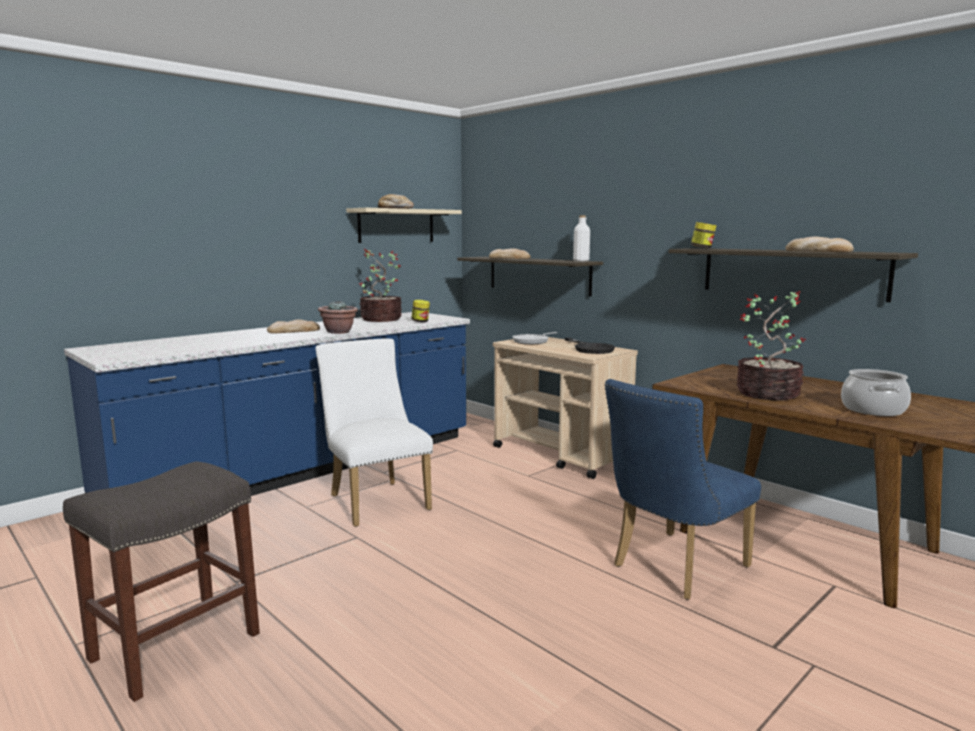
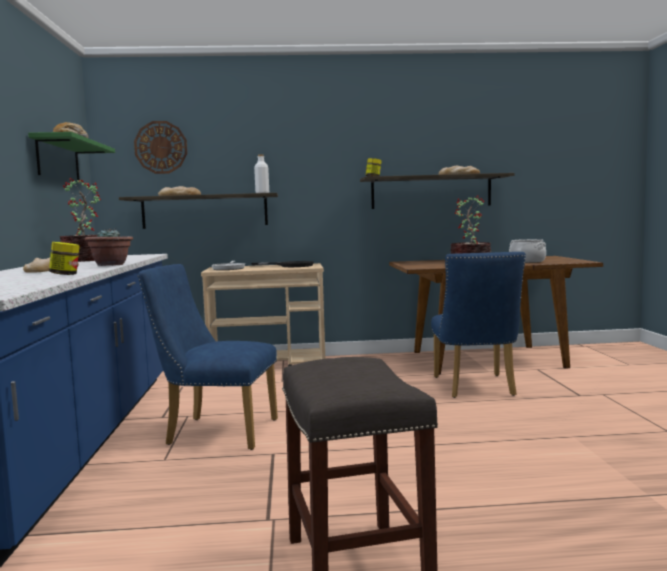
camera: 50 degrees left, 5 degrees down
white chair [315,339,433,527] -> blue chair [138,264,278,450]
beige shelf [346,208,462,243] -> green shelf [28,132,115,180]
jar [411,300,430,322] -> jar moved to [49,242,80,275]
none -> wall clock [134,121,187,174]

